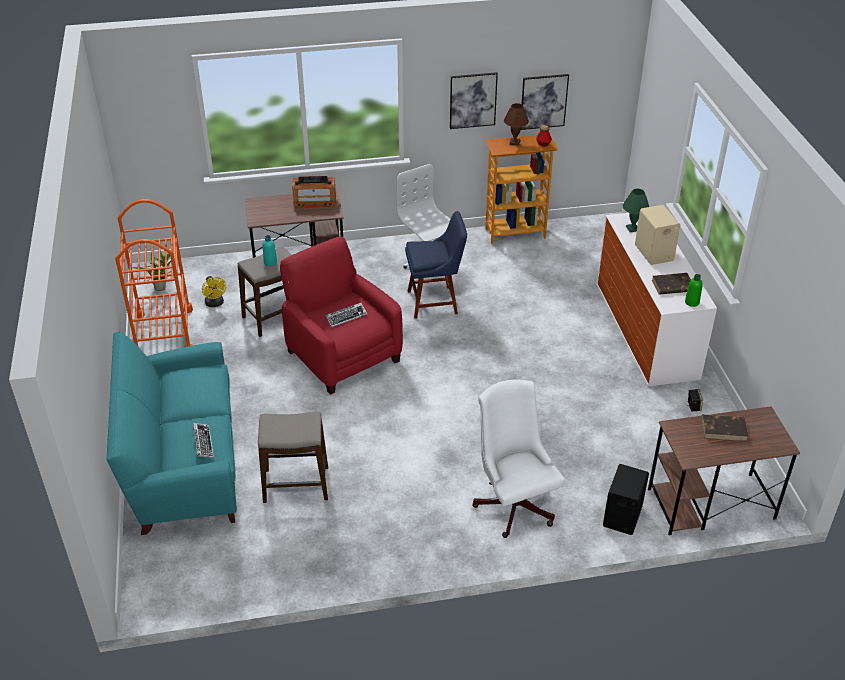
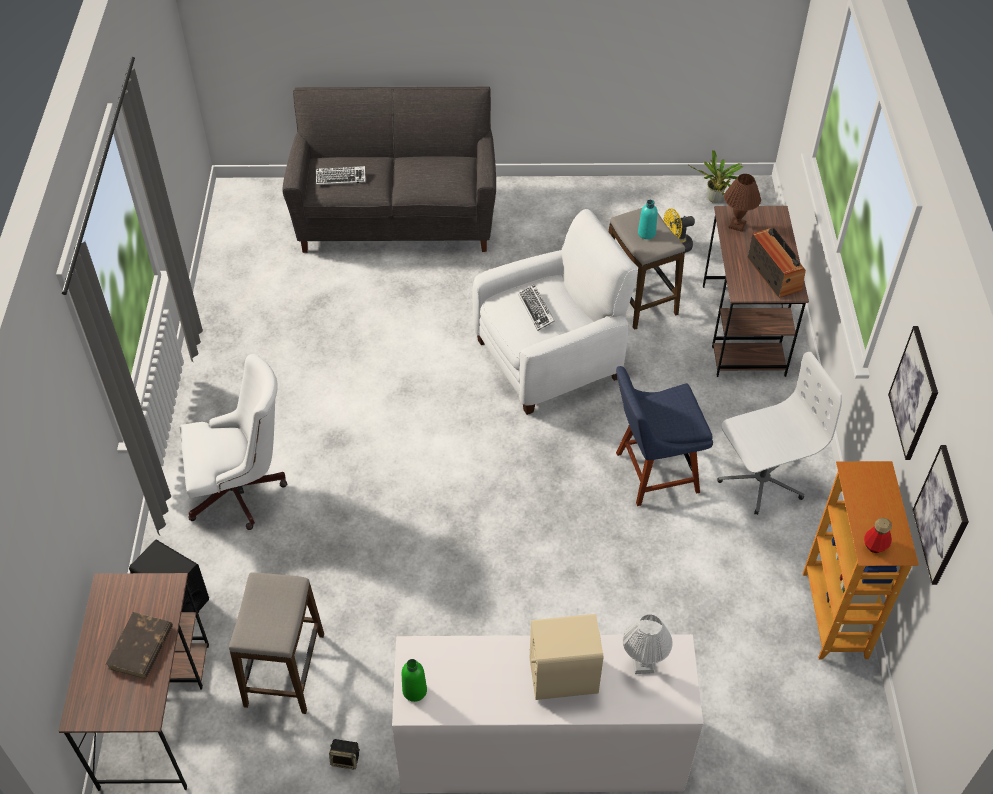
camera: 100 degrees right, 10 degrees up
turquoise sofa [107,331,237,535] -> grey sofa [282,87,496,253]
orange cart [115,199,193,347] -> none
stool [258,412,328,503] -> stool moved to [229,572,324,714]
red armchair [280,236,403,395] -> white armchair [473,209,638,415]
radio [292,176,336,208] -> radio turned 150 degrees clockwise [748,228,806,298]
blue chair [405,211,467,319] -> blue chair turned 75 degrees clockwise [616,366,713,506]
brown table lamp [504,103,529,146] -> brown table lamp moved to [724,174,761,232]
green table lamp [623,189,649,232] -> white table lamp [622,615,673,674]
brown book [652,273,691,295] -> none

